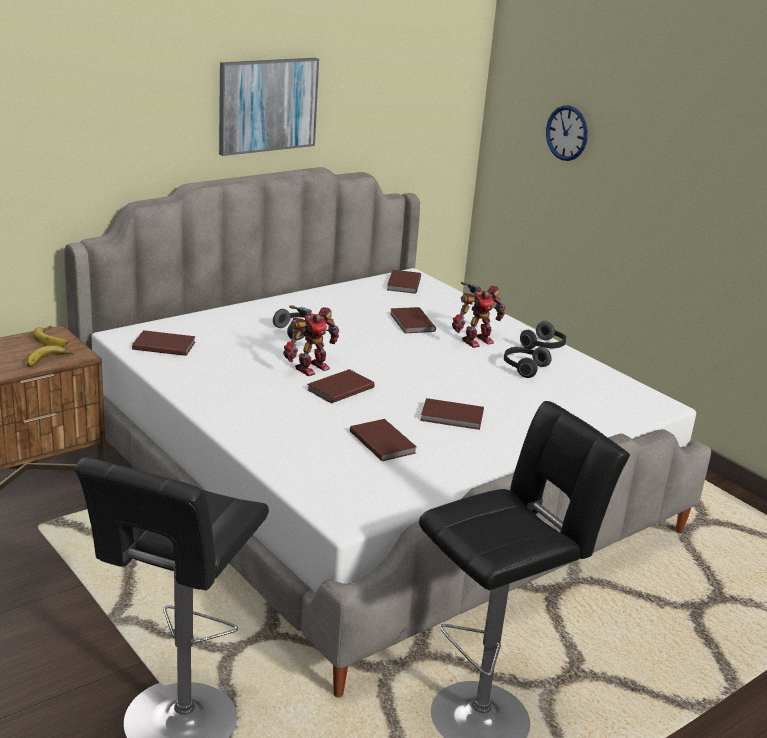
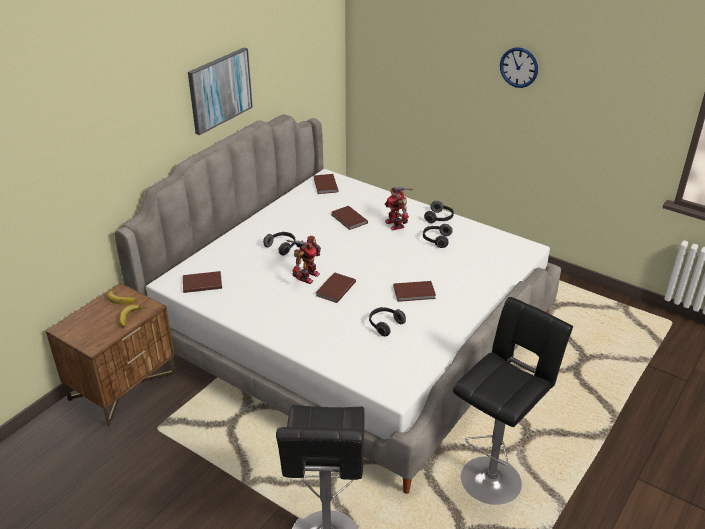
camera: 15 degrees left, 10 degrees up
brown book [350,419,417,461] -> headphones [369,307,406,336]
toy robot [452,282,505,348] -> toy robot turned 120 degrees clockwise [385,187,413,230]
wall clock [546,105,588,161] -> wall clock moved to [500,47,538,88]

